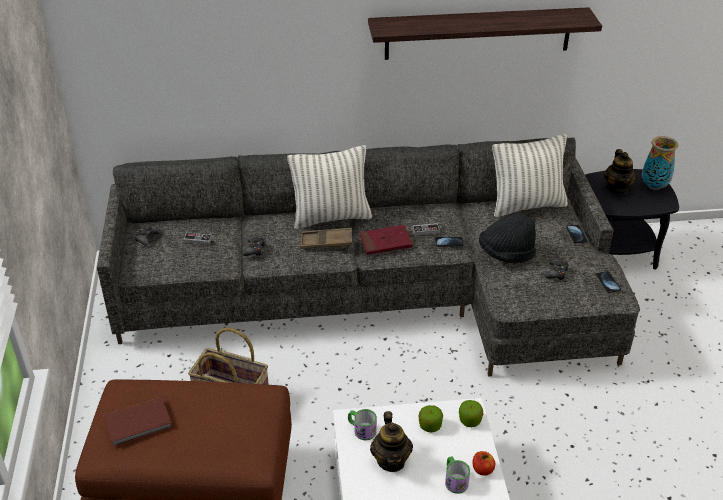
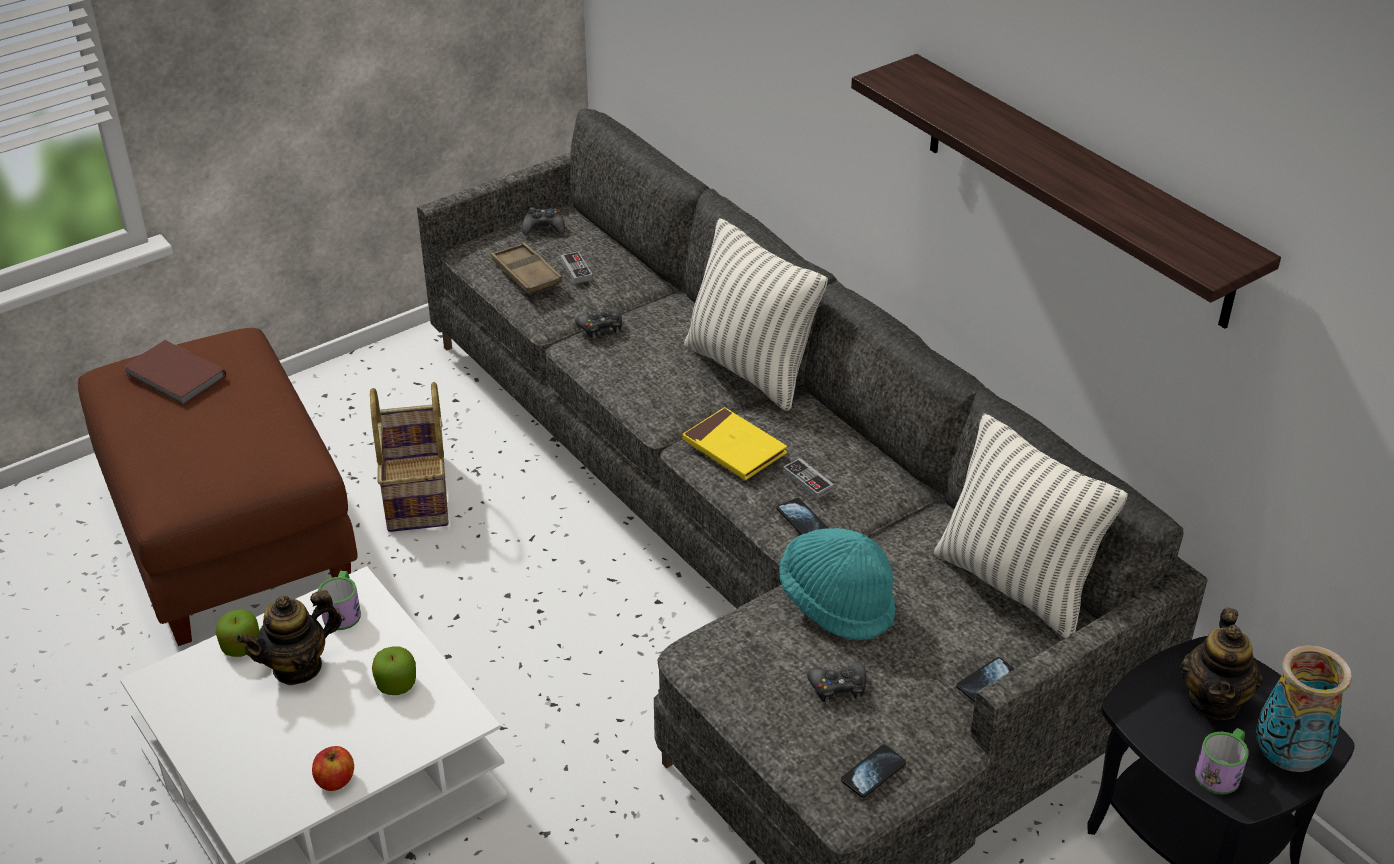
camera: 60 degrees right, 0 degrees up
brown tray [300,228,352,249] -> brown tray moved to [491,242,562,294]
red book [360,225,413,255] -> yellow book [682,407,787,480]
mug [445,456,470,494] -> mug moved to [1195,728,1249,795]
apple [459,400,483,427] -> apple moved to [216,609,259,657]
black hat [479,213,536,263] -> turquoise hat [779,528,896,640]
teapot [604,149,637,195] -> teapot turned 45 degrees counterclockwise [1180,608,1263,720]

